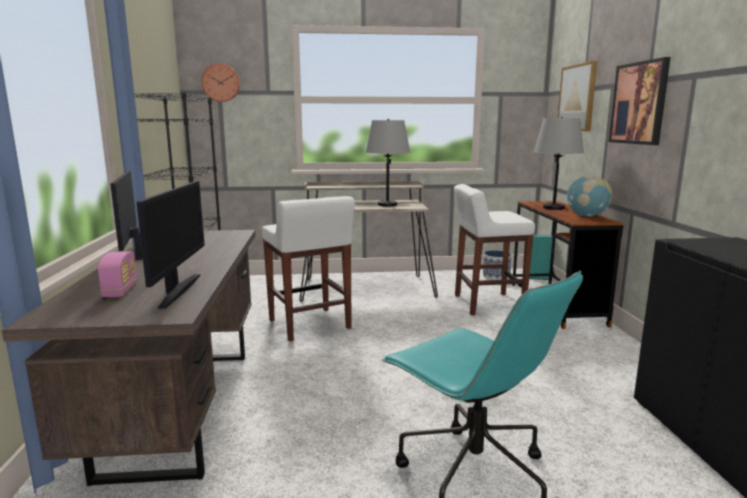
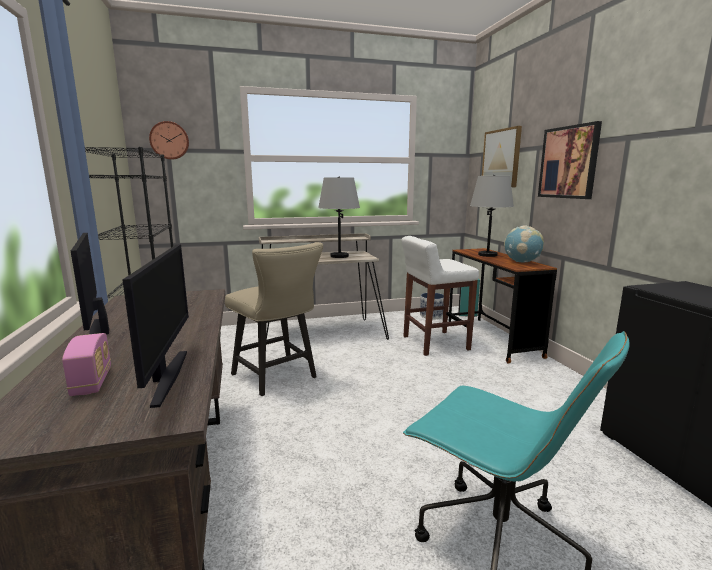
camera: 10 degrees left, 0 degrees up
white stool [262,196,355,341] -> beige chair [225,242,323,396]

